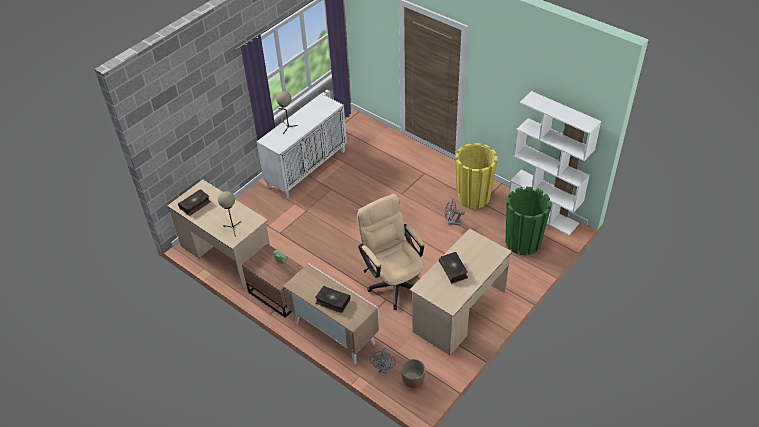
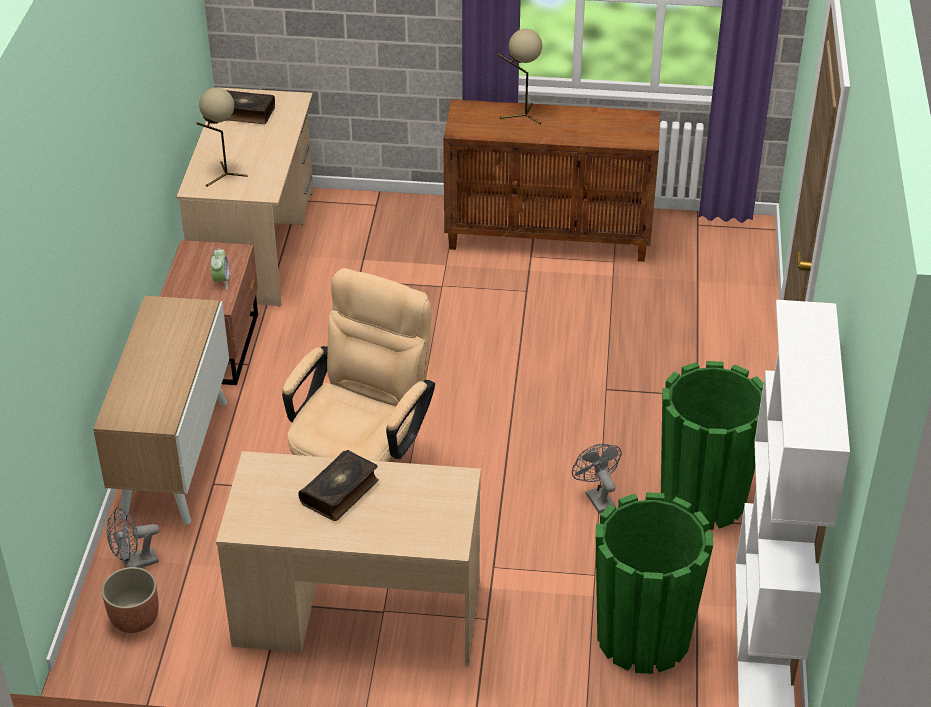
camera: 55 degrees right, 5 degrees down
white cabinet [256,94,347,199] -> brown cabinet [443,99,660,262]
book [315,286,350,313] -> none
yellow planter [456,143,498,209] -> green planter [661,361,763,530]

